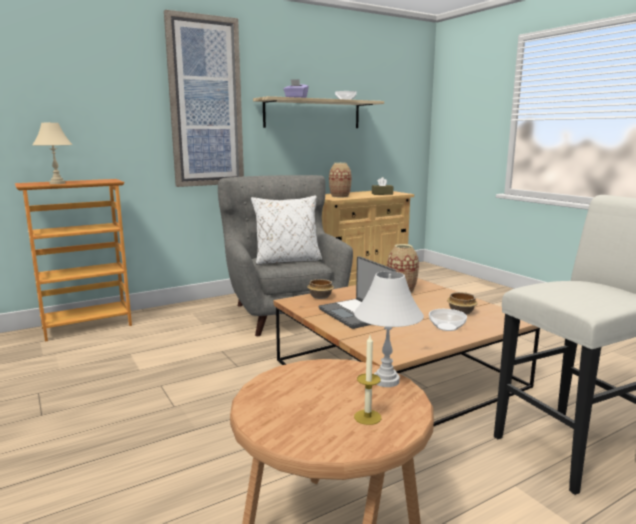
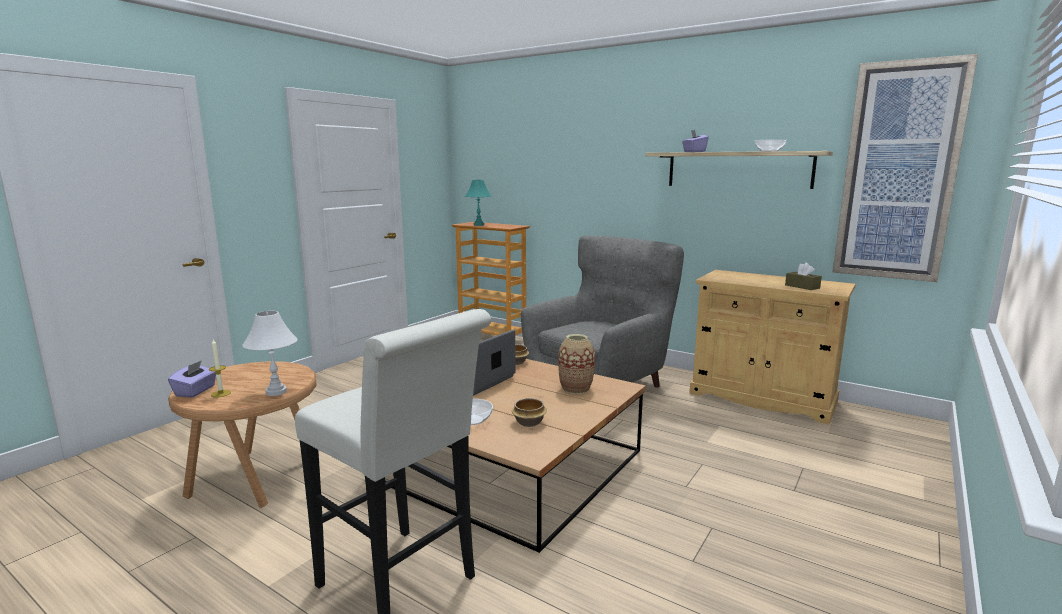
camera: 65 degrees right, 0 degrees up
beige table lamp [32,122,73,184] -> turquoise table lamp [465,180,492,226]
picture [164,10,244,187] -> picture moved to [833,54,978,282]
white pillow [251,196,322,265] -> none
vase [329,163,351,198] -> none
none -> purple tissue box [168,360,216,397]

